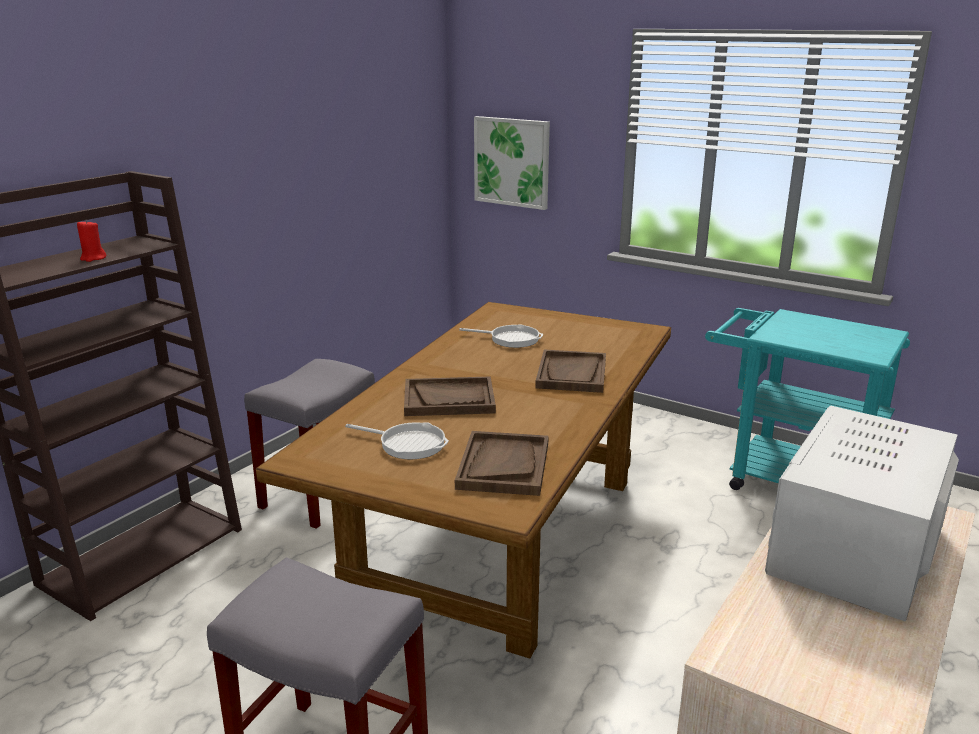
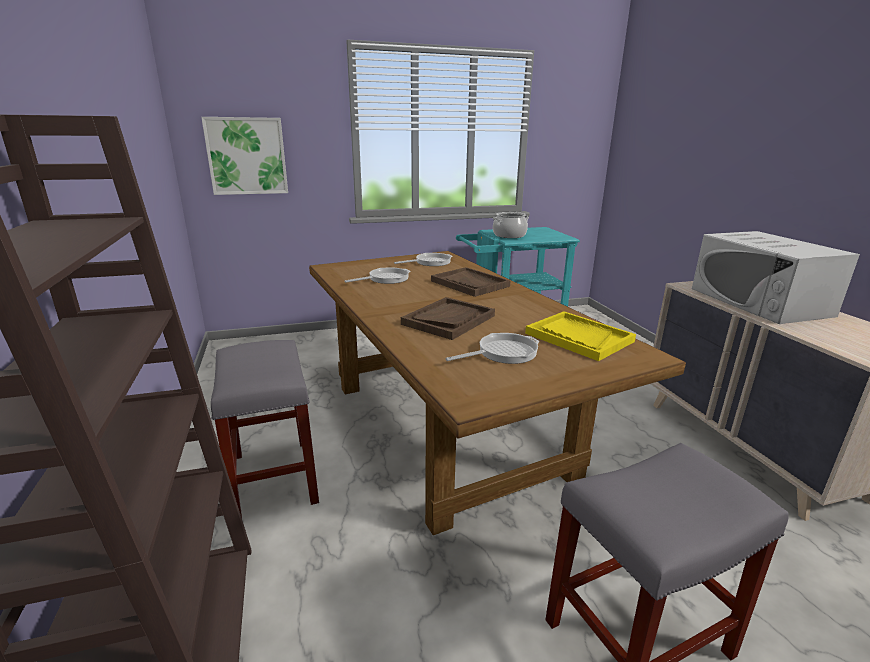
camera: 50 degrees left, 0 degrees up
red candle [77,220,106,262] -> none
brown tray [455,431,549,496] -> yellow tray [525,311,636,361]
none -> frying pan [394,253,453,266]
none -> cooking pot [493,212,529,238]

